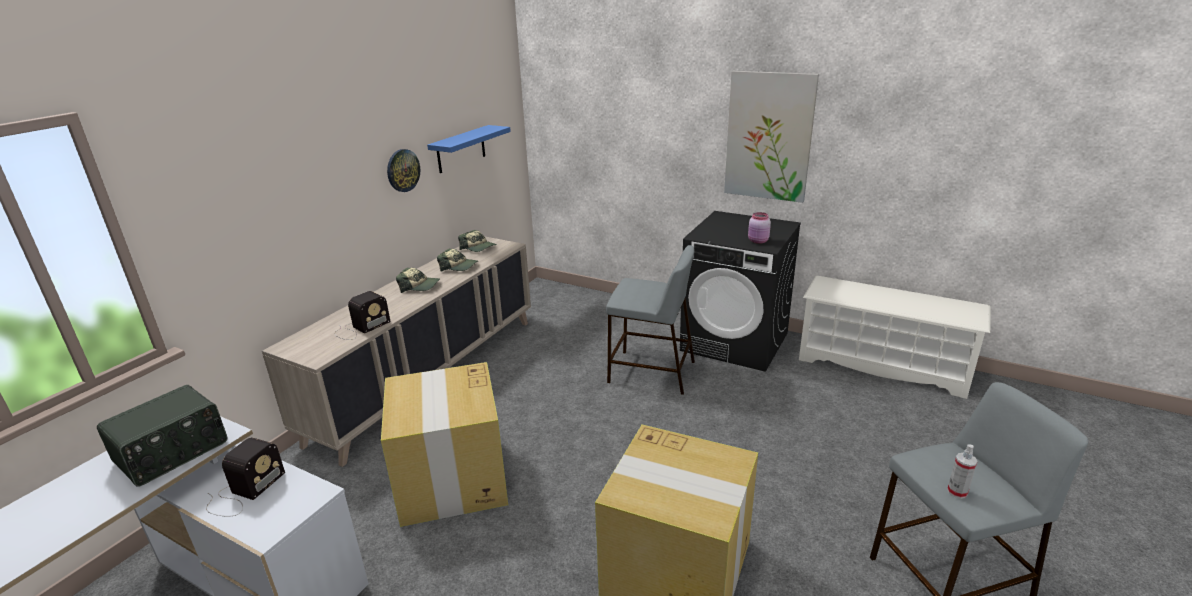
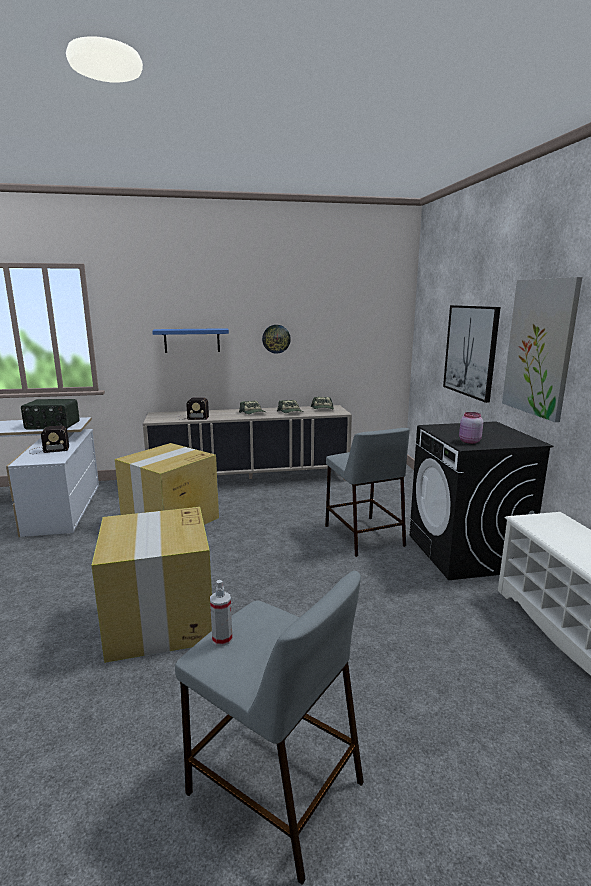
camera: 50 degrees right, 10 degrees down
blue shelf [427,125,511,173] -> blue shelf moved to [152,328,229,353]
none -> picture [443,305,500,403]

